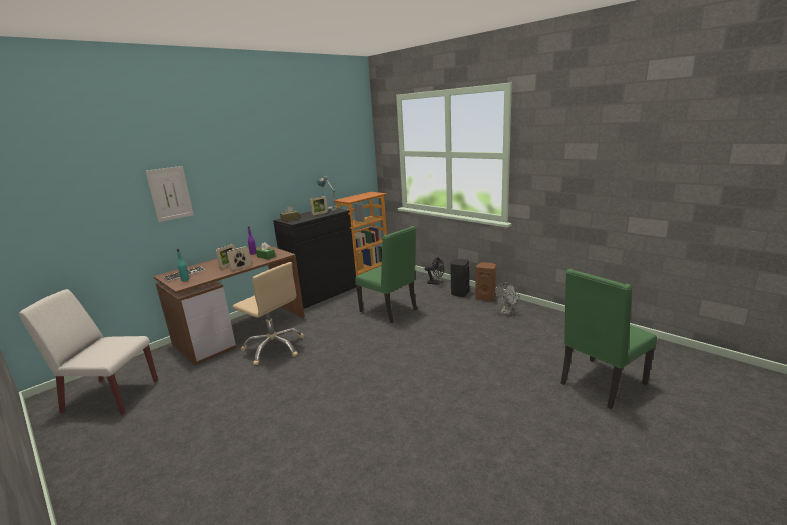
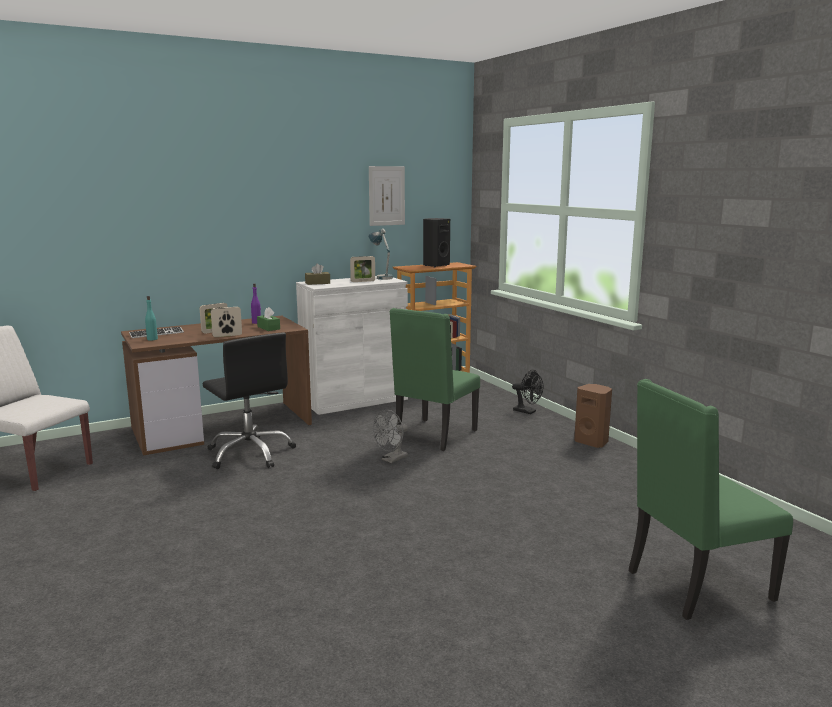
camera: 15 degrees right, 5 degrees down
picture [145,166,194,222] -> picture moved to [369,166,405,226]
beige office chair [233,262,304,365] -> black office chair [203,332,296,469]
black cabinet [273,208,356,309] -> white cabinet [296,276,408,415]
green chair [355,226,417,323] -> green chair turned 60 degrees clockwise [390,308,480,451]
black speaker [450,259,469,297] -> black speaker moved to [423,218,450,267]
grey fan [493,283,519,315] -> grey fan moved to [373,410,408,463]

